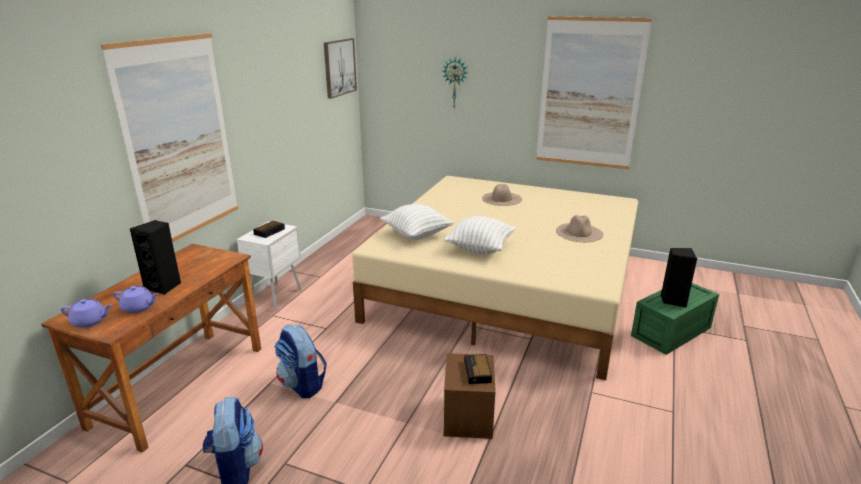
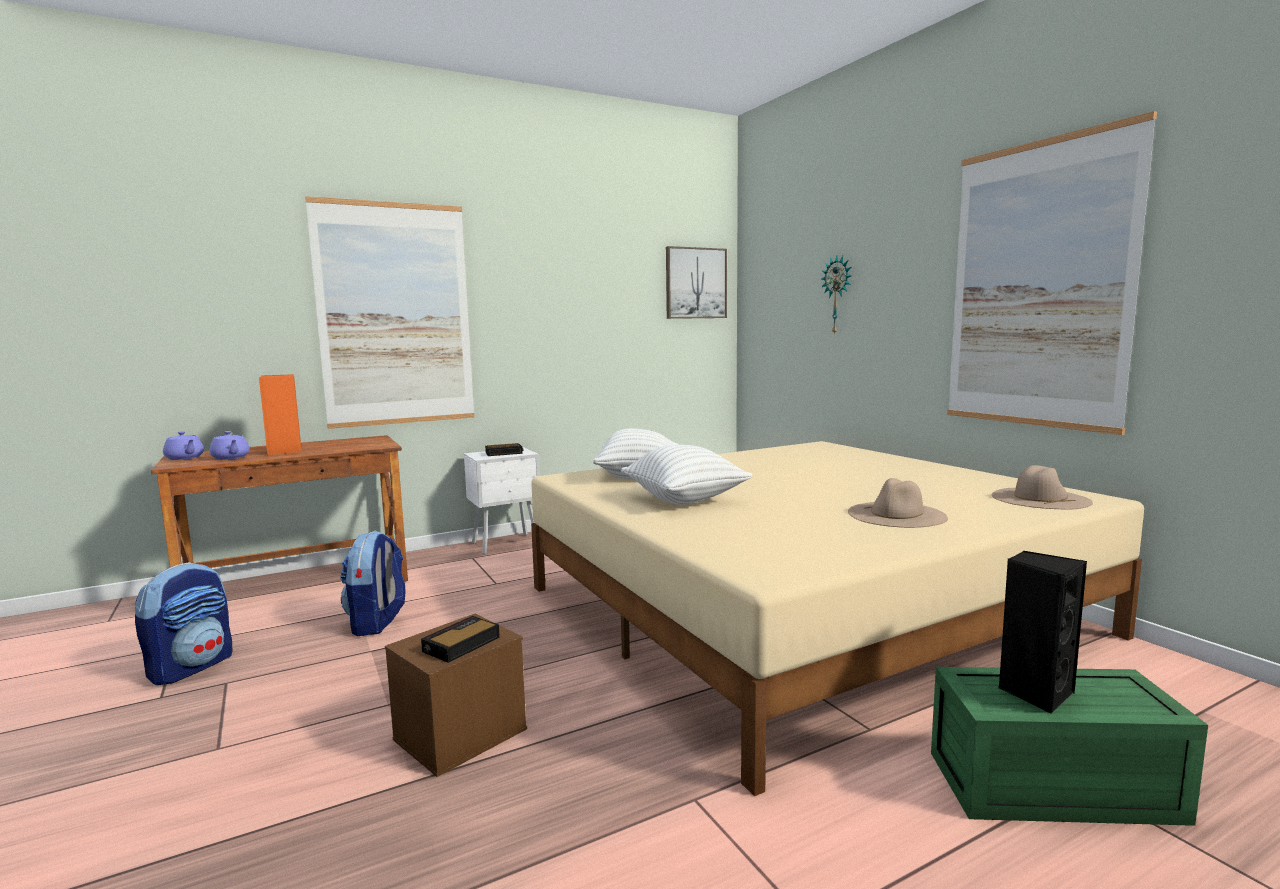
camera: 40 degrees right, 15 degrees down
black speaker [130,220,181,295] -> orange speaker [259,374,302,455]
beige hat [482,184,522,206] -> beige hat moved to [992,465,1093,510]

